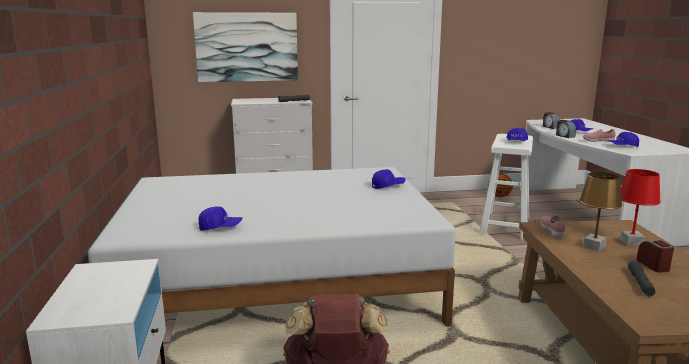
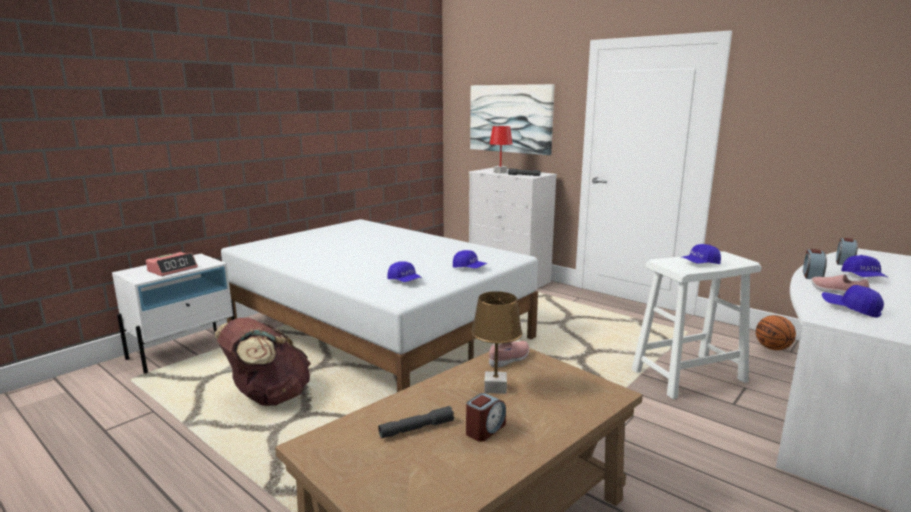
camera: 50 degrees right, 0 degrees up
blue cap [199,206,242,231] -> blue cap moved to [387,261,422,282]
red table lamp [620,169,661,246] -> red table lamp moved to [489,126,513,173]
none -> alarm clock [146,252,198,276]

